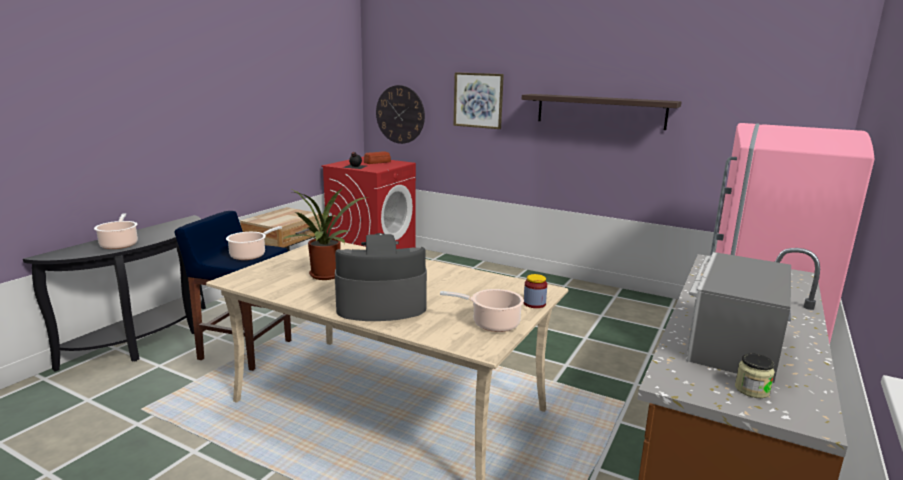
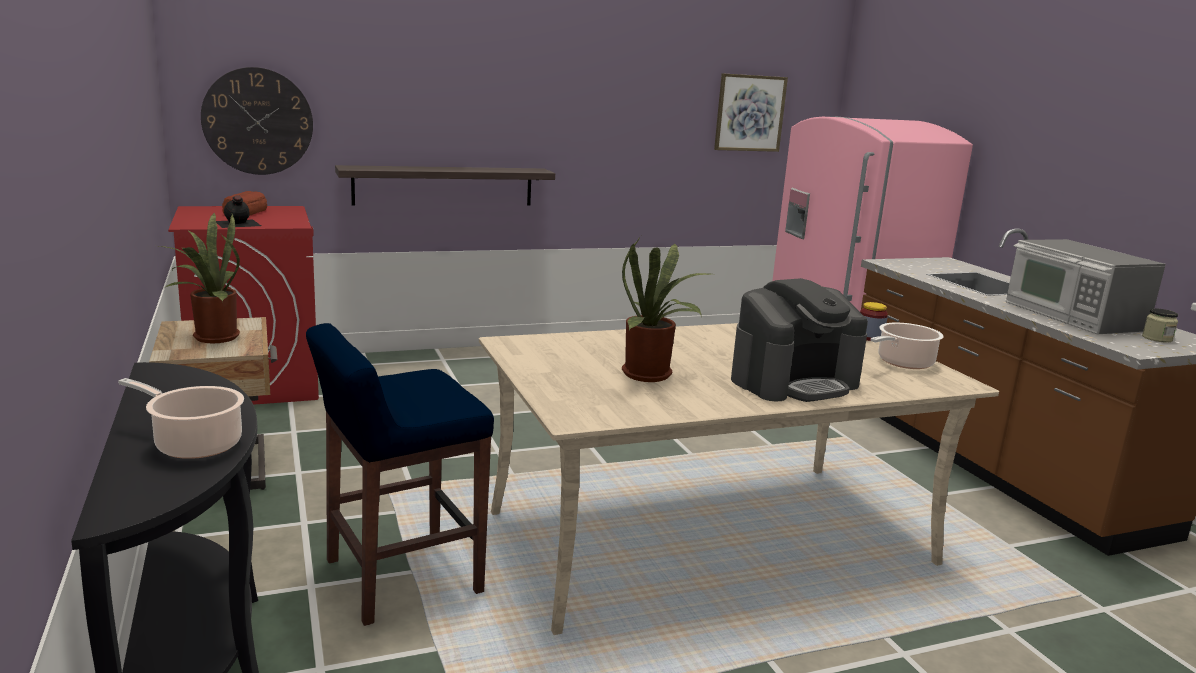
camera: 50 degrees left, 0 degrees up
cooking pot [226,226,282,260] -> none
coffee machine [335,233,427,321] -> coffee machine turned 150 degrees counterclockwise [731,278,868,402]
picture [454,72,504,129] -> picture moved to [714,73,788,152]
shelf [522,94,682,130] -> shelf moved to [335,165,555,206]
none -> potted plant [159,212,240,343]

